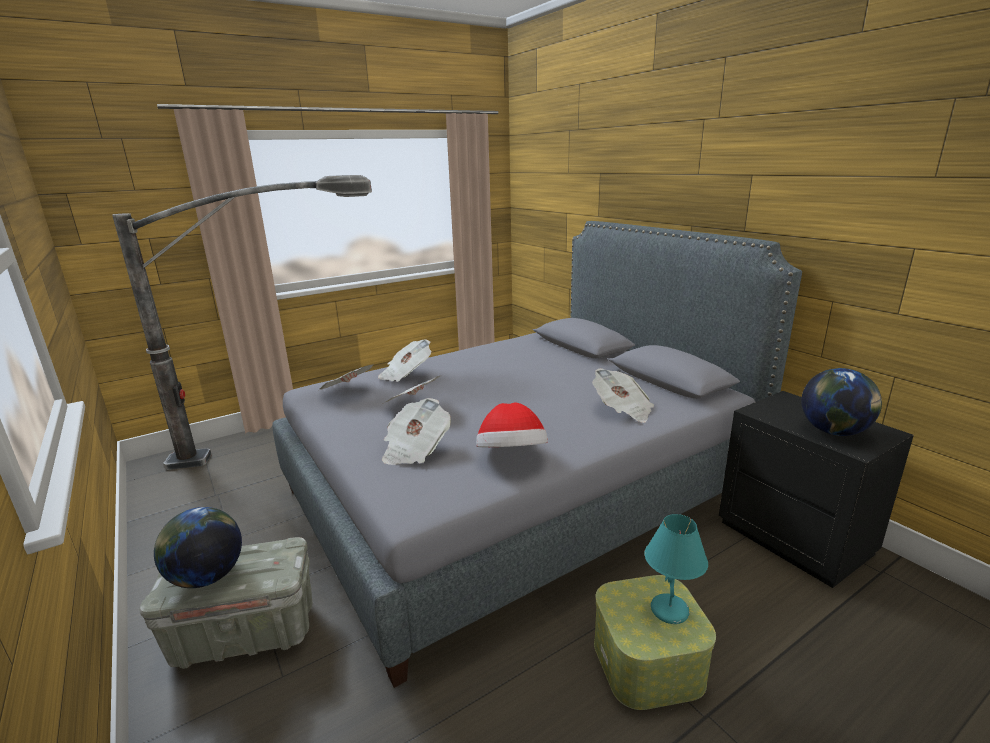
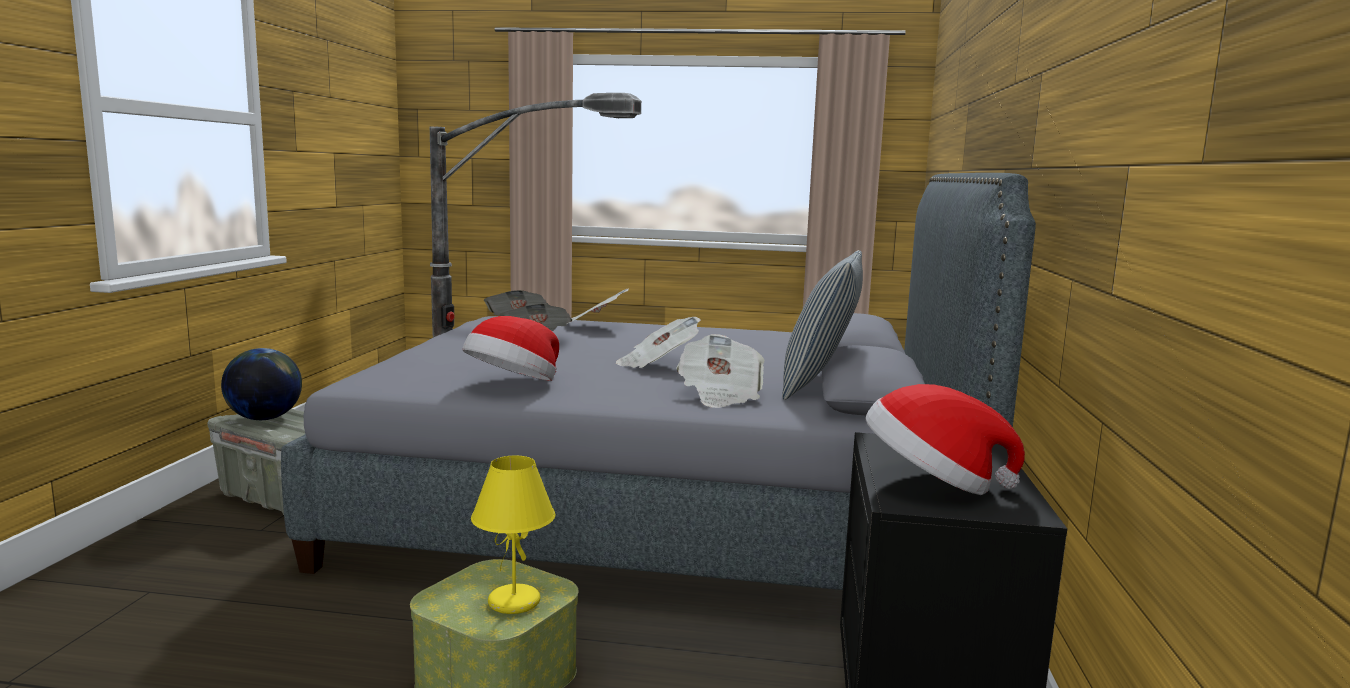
camera: 40 degrees right, 10 degrees down
newspaper [382,398,451,465] -> newspaper moved to [616,317,701,368]
turquoise table lamp [645,514,708,624] -> yellow table lamp [471,456,555,614]
globe [801,368,882,436] -> hat [866,384,1025,495]
none -> pillow [782,250,863,400]

